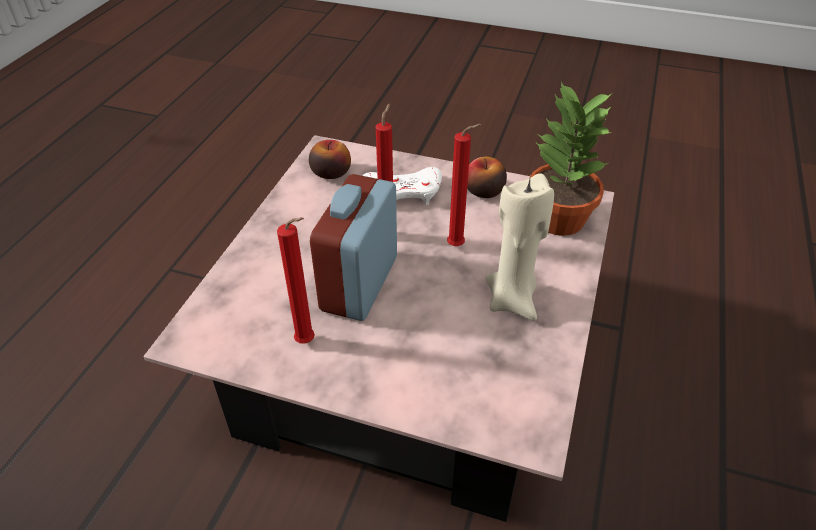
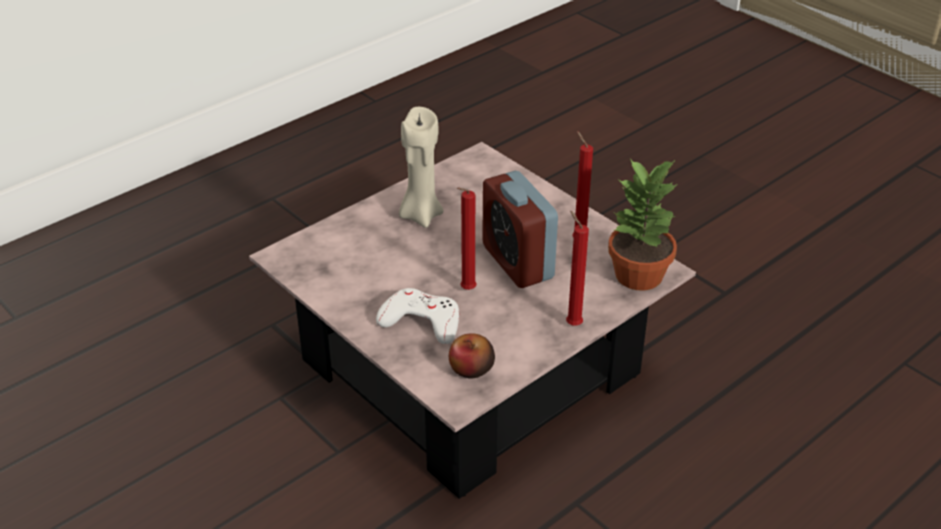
camera: 150 degrees left, 5 degrees down
alarm clock [310,174,397,321] -> alarm clock turned 105 degrees clockwise [482,171,558,288]
red candle [447,124,481,246] -> red candle moved to [566,211,589,326]
apple [467,156,507,198] -> none
potted plant [529,82,612,236] -> potted plant moved to [608,159,678,291]

